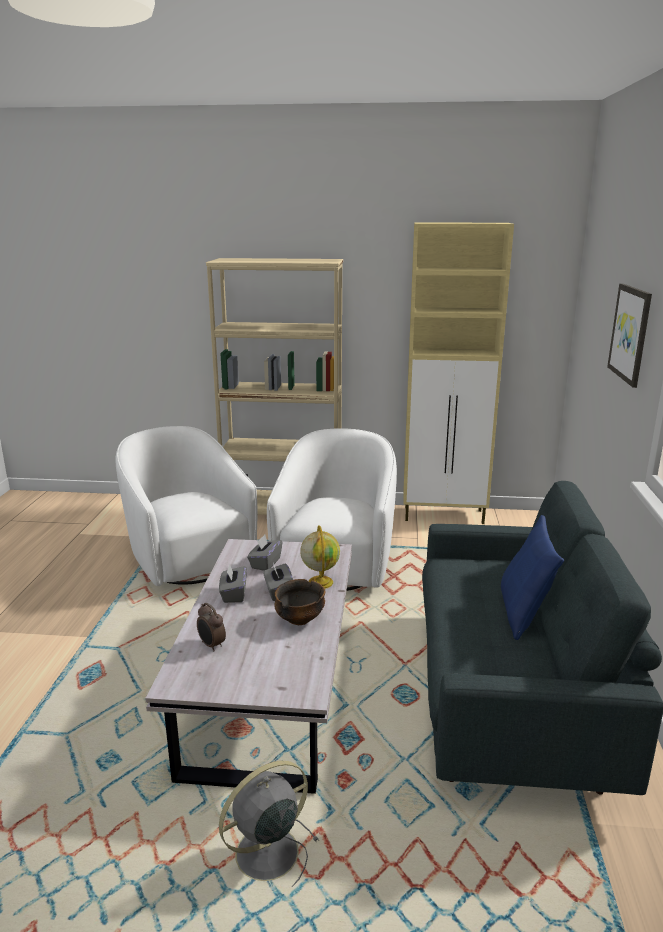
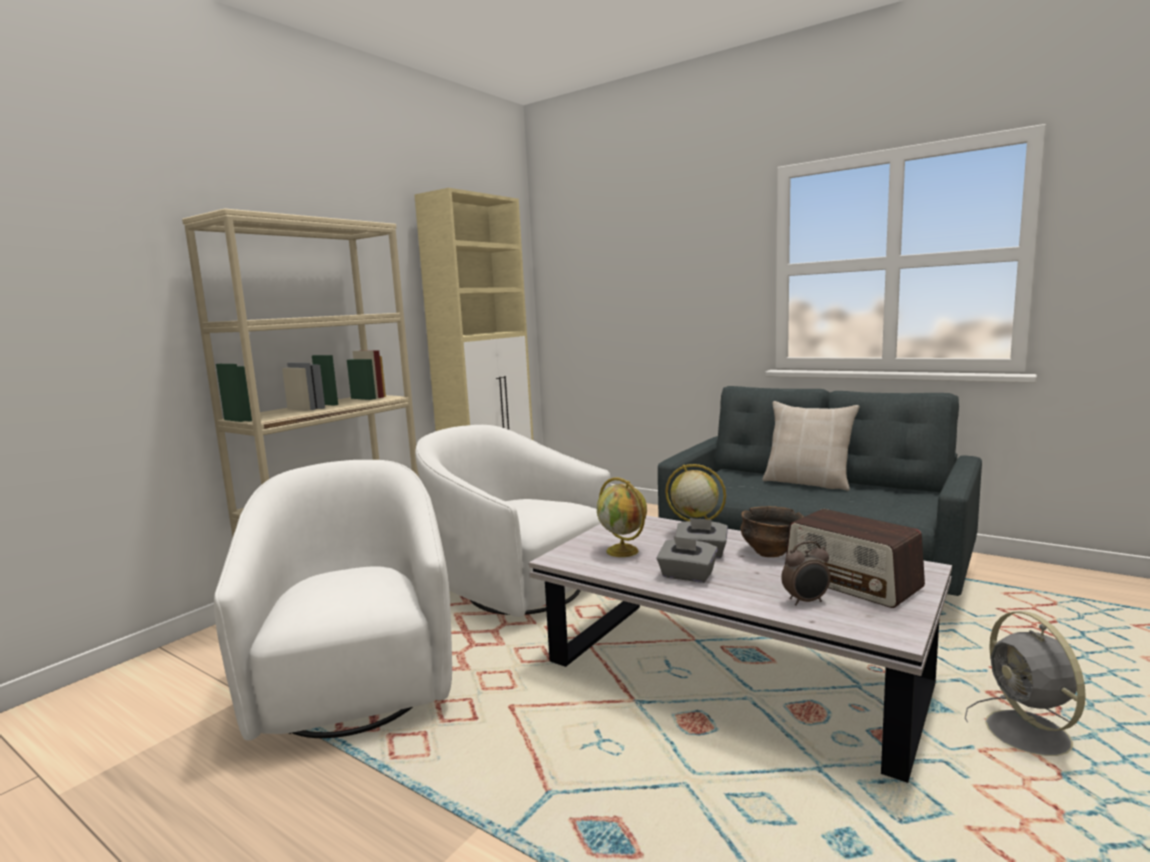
camera: 60 degrees left, 10 degrees down
white armchair [116,426,258,586] -> white armchair turned 75 degrees clockwise [214,460,452,741]
grey tissue box [247,535,282,571] -> globe [597,477,647,557]
blue pillow [501,515,564,640] -> beige pillow [762,401,859,491]
picture [607,283,652,388] -> none
none -> radio [785,509,925,608]

